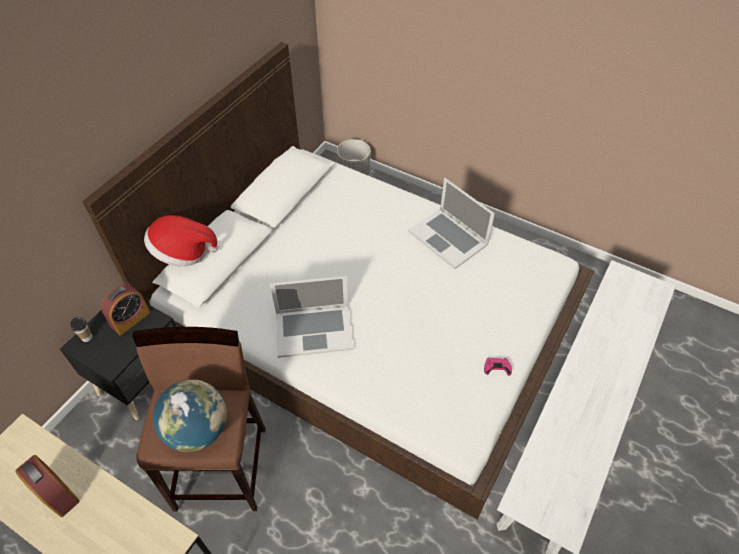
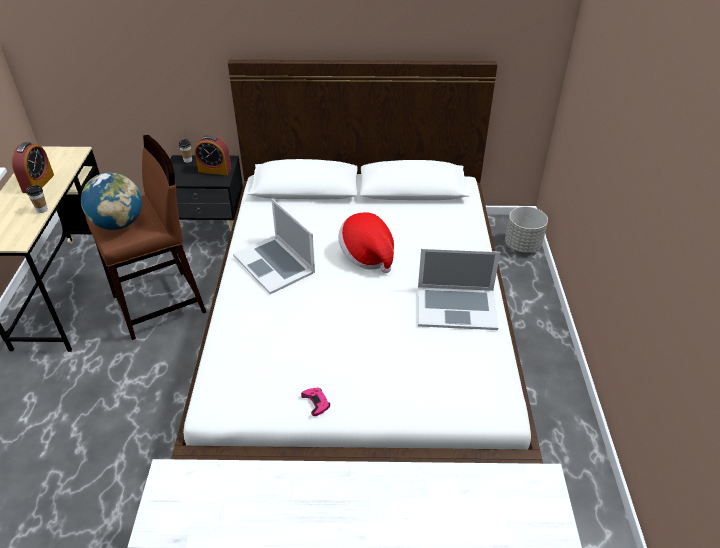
camera: 60 degrees right, 10 degrees down
hat [144,215,218,266] -> hat moved to [338,212,394,273]
laptop [408,178,495,269] -> laptop turned 105 degrees counterclockwise [418,249,500,330]
none -> cup [26,185,48,213]

